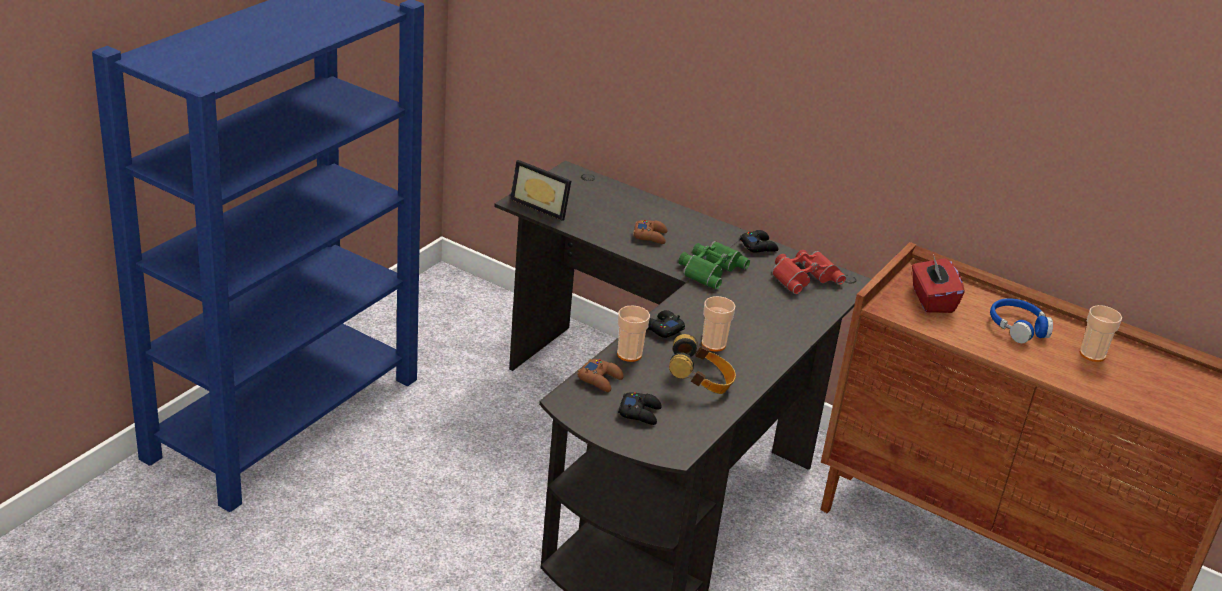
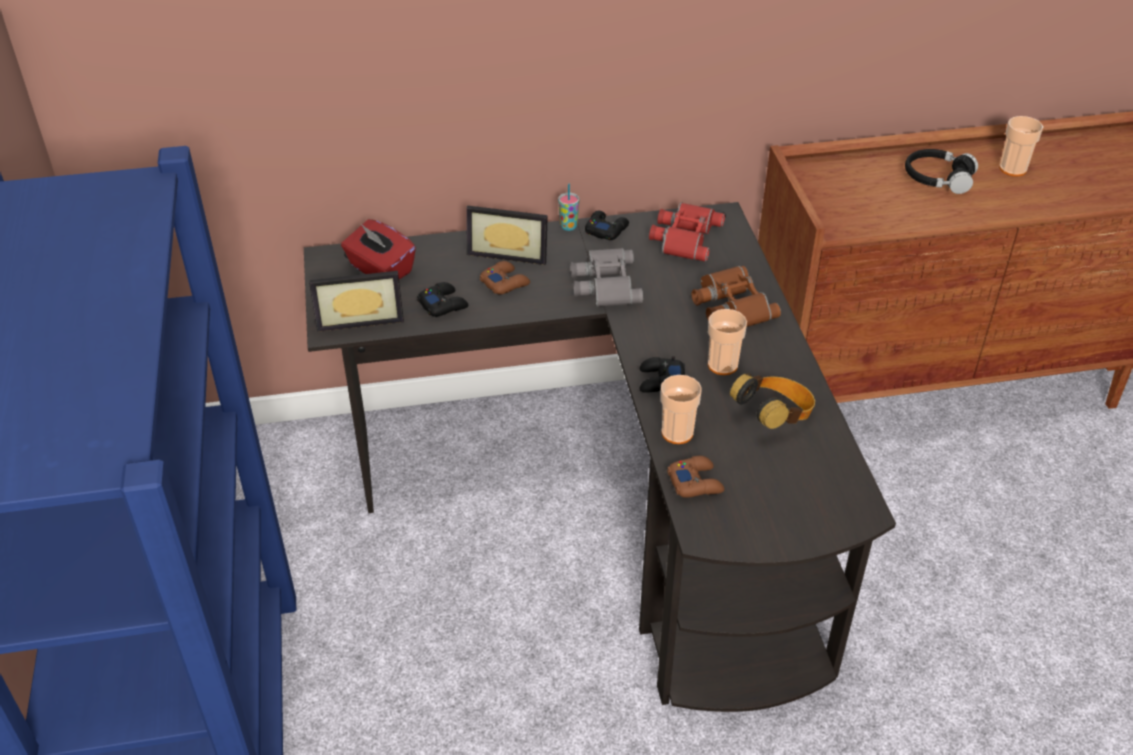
camera: 40 degrees left, 10 degrees up
black game controller [618,392,662,425] -> black game controller moved to [417,282,468,317]
green binoculars [679,241,750,290] -> grey binoculars [570,248,643,307]
red tissue box [912,254,965,313] -> red tissue box moved to [341,219,416,279]
blue headphones [990,298,1053,343] -> black headphones [905,149,978,194]
none -> picture frame [466,205,548,265]
none -> cup [558,184,579,231]
none -> brown binoculars [691,266,781,327]

